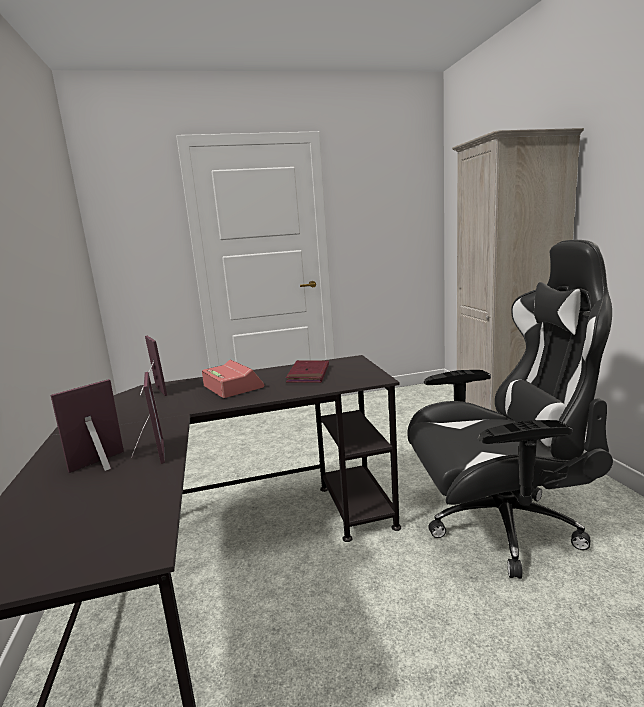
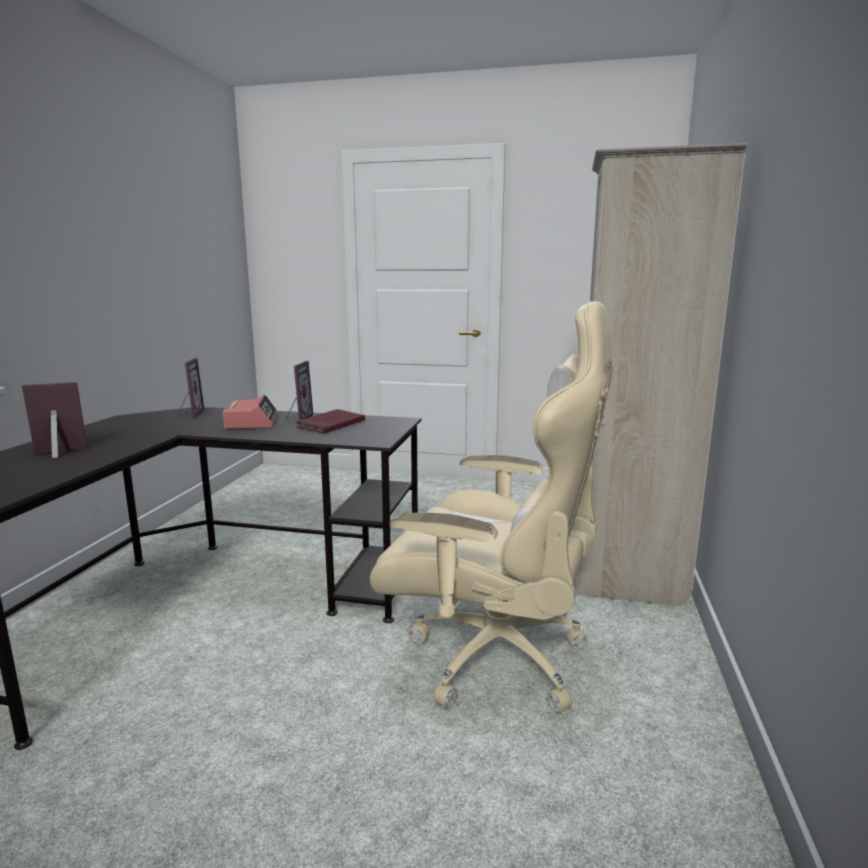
camera: 25 degrees right, 0 degrees up
picture frame [132,372,165,464] -> picture frame moved to [286,361,313,420]
black office chair [407,240,613,579] -> beige office chair [370,301,613,713]

